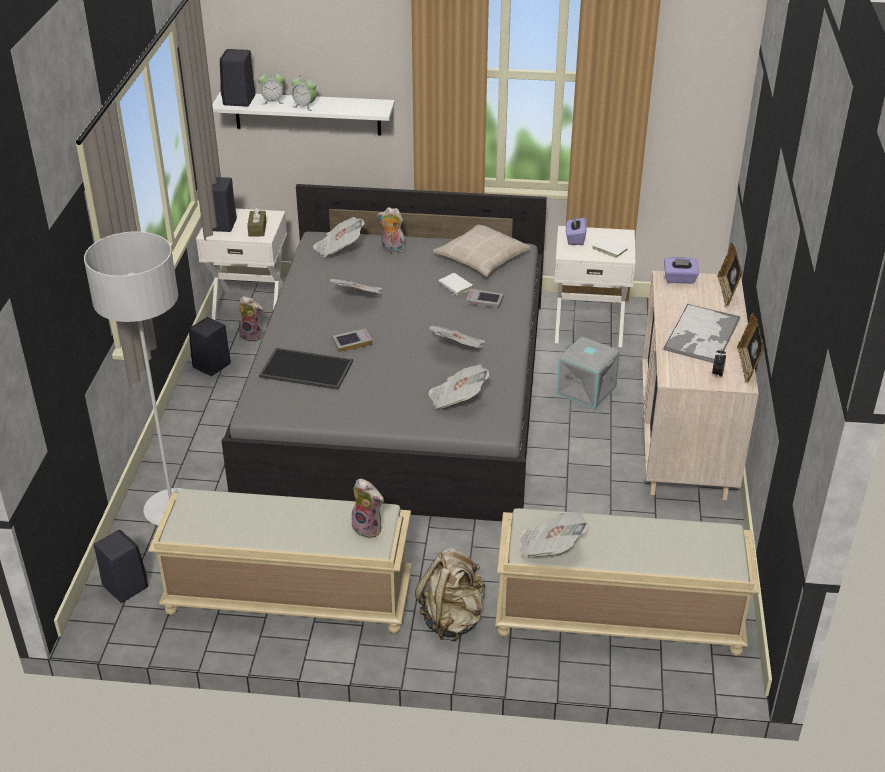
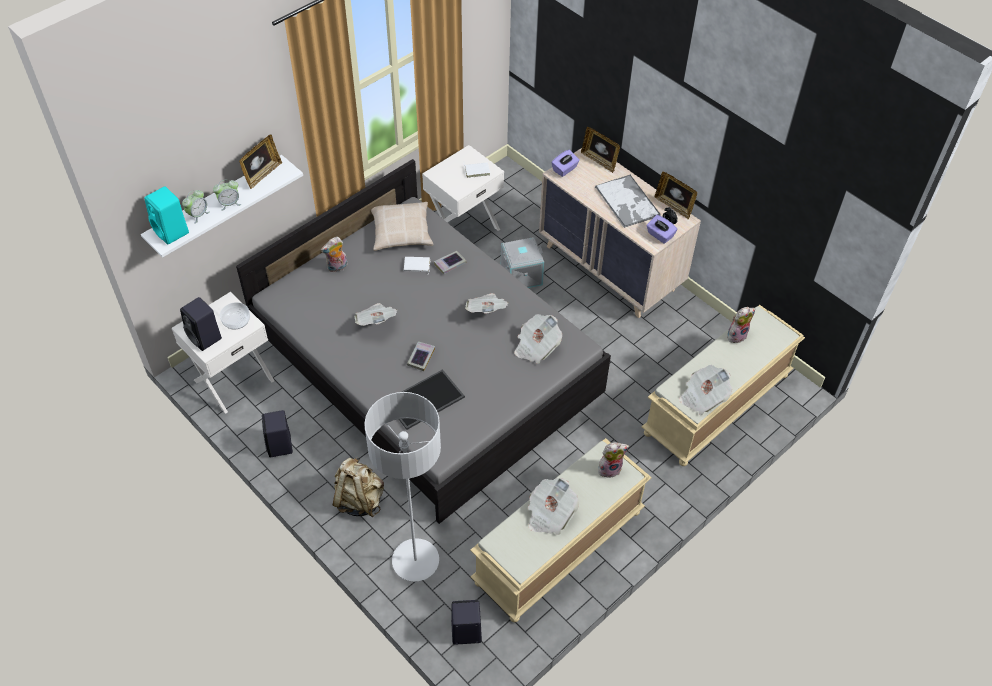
camera: 50 degrees left, 15 degrees up
black speaker [220,49,255,107] -> turquoise speaker [144,186,189,245]
plush toy [239,296,263,342] -> plush toy moved to [727,307,755,343]
brown tissue box [247,206,266,237] -> bowl [220,302,250,330]
newspaper [313,217,365,257] -> newspaper moved to [528,478,579,535]
beige backpack [415,548,485,641] -> beige backpack moved to [333,457,384,518]
purple tissue box [566,215,587,245] -> purple tissue box moved to [646,215,677,244]
none -> picture frame [239,134,282,189]

